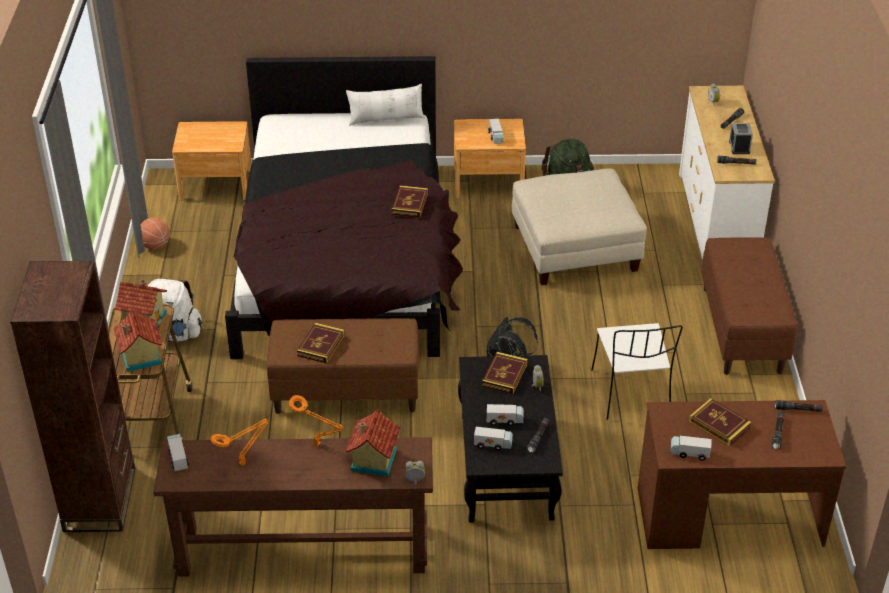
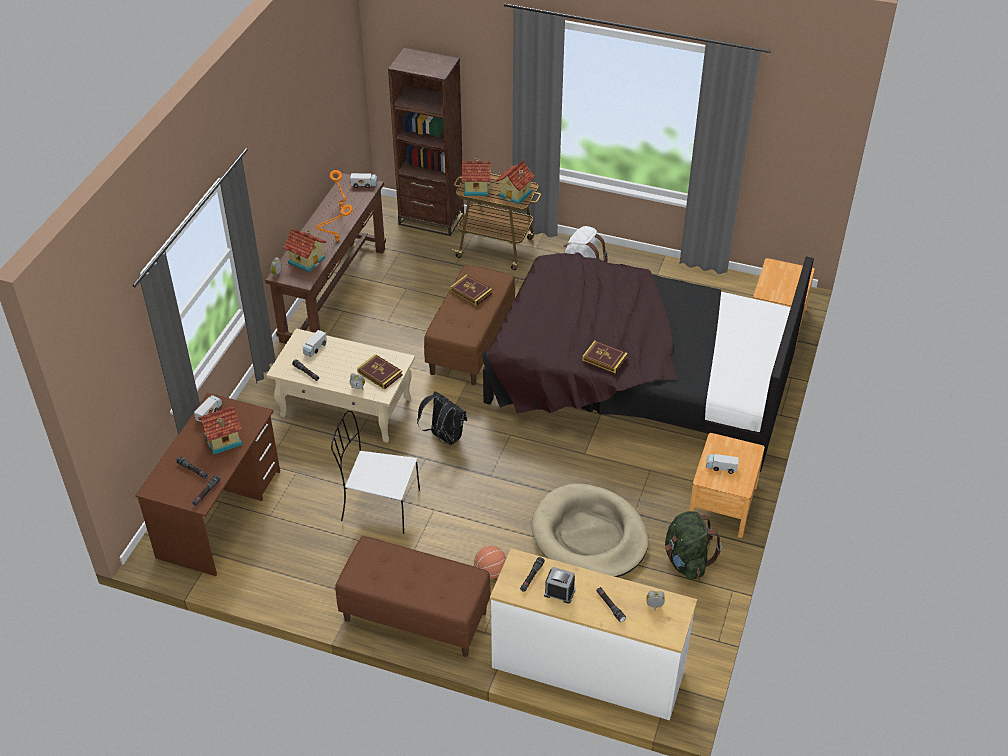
camera: 110 degrees right, 5 degrees up
basketball [140,218,170,250] -> basketball moved to [474,546,506,580]
white pillow [346,84,425,126] -> none
black coffee table [458,355,563,523] -> beige coffee table [266,328,415,443]
toy truck [487,404,524,426] -> none
beige ottoman [512,169,647,285] -> beige dog bed [532,483,649,577]
book [689,398,752,446] -> toy house [198,407,242,455]

